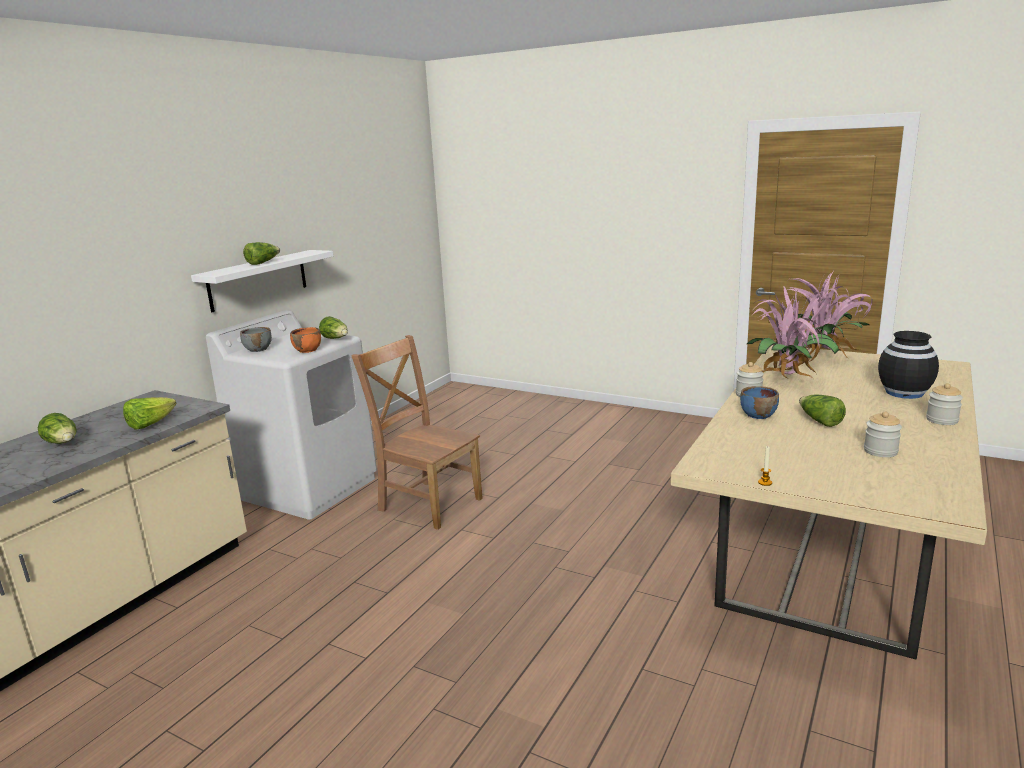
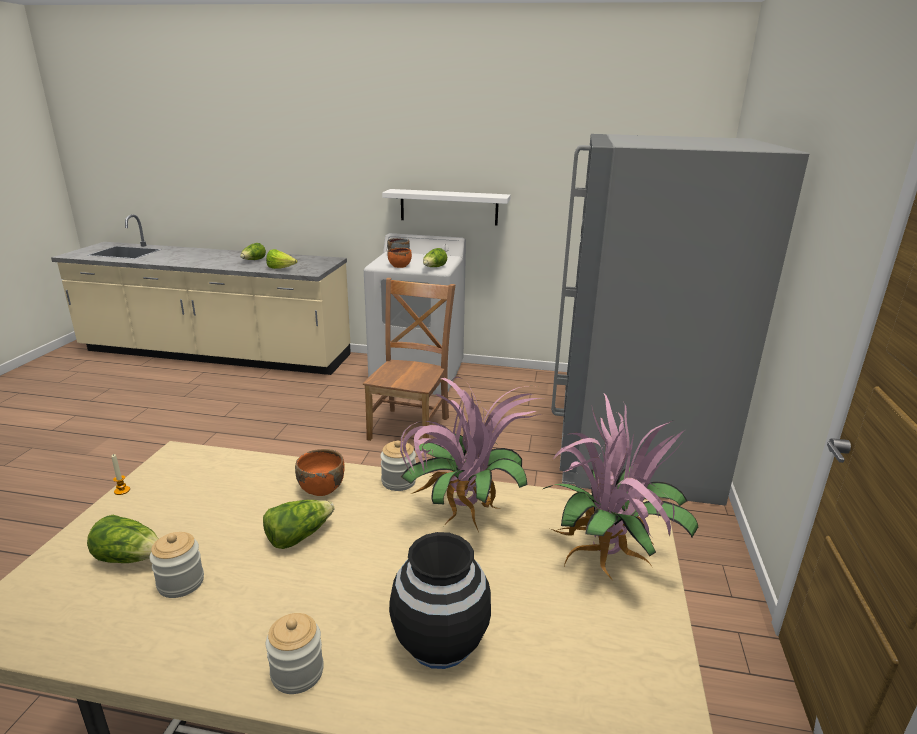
camera: 70 degrees right, 5 degrees up
lettuce [243,242,280,265] -> lettuce moved to [87,515,159,563]
blue bowl [740,386,779,419] -> orange bowl [295,449,345,496]
none -> grey fridge [551,134,809,506]

